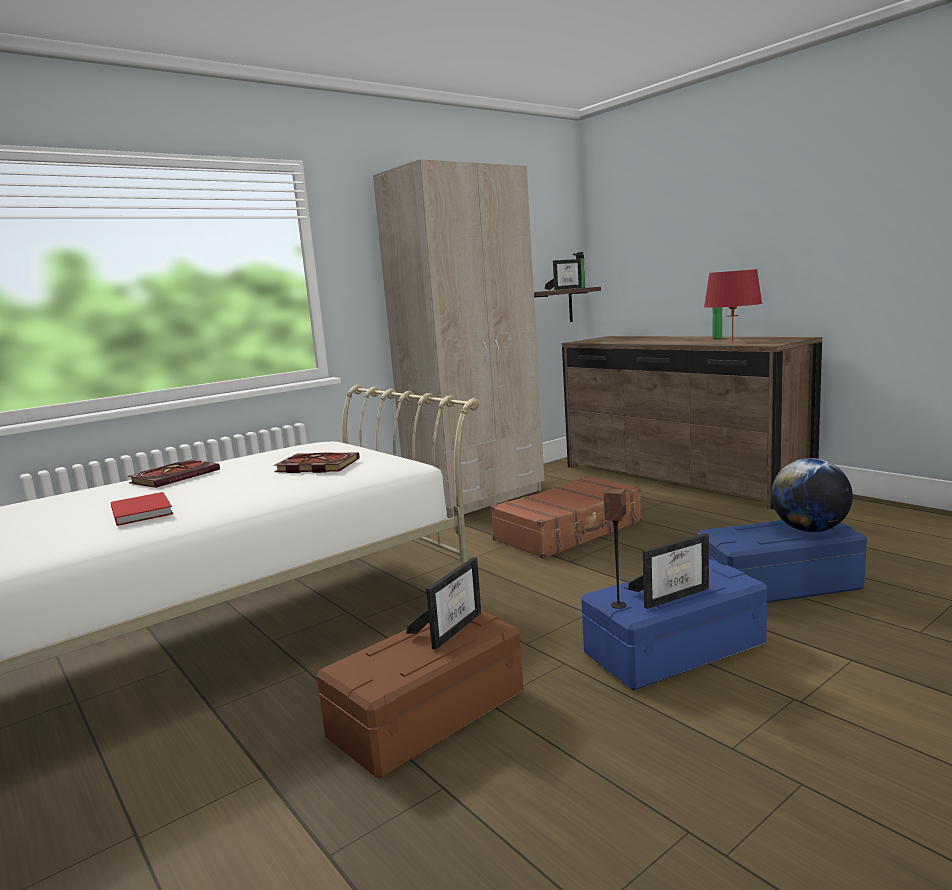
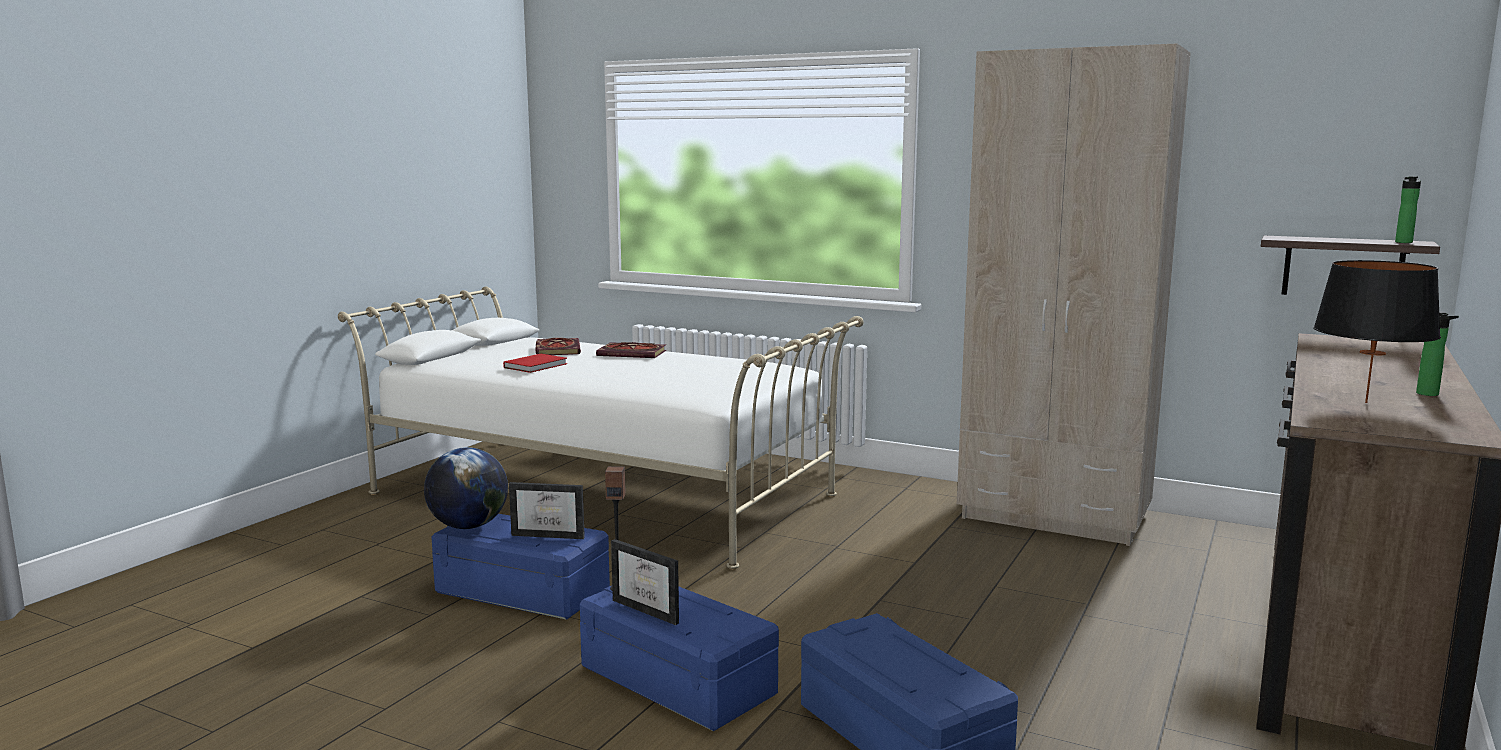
camera: 65 degrees right, 0 degrees up
book [273,452,360,473] -> book moved to [535,338,581,355]
brown storage box [317,611,523,778] -> blue storage box [431,514,610,620]
brown suitcase [490,476,642,559] -> none
picture frame [545,259,582,290] -> none
red table lamp [704,269,762,342] -> black table lamp [1313,260,1441,403]
globe [771,458,853,532] -> globe moved to [424,447,508,529]

